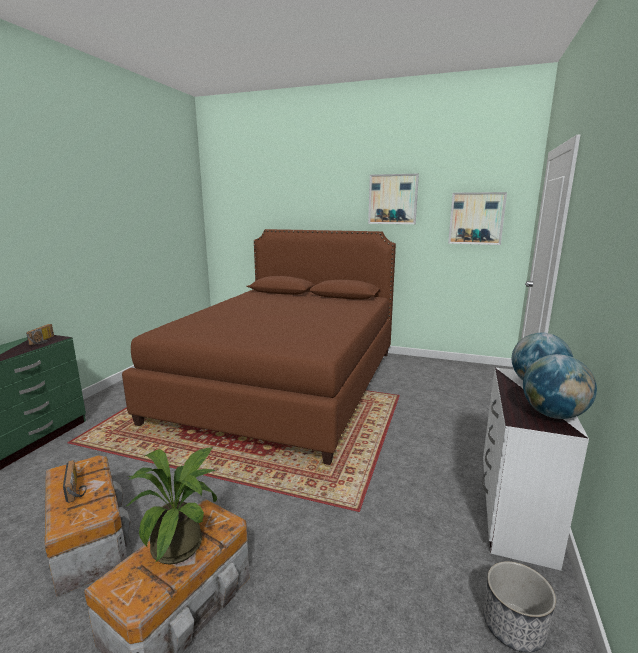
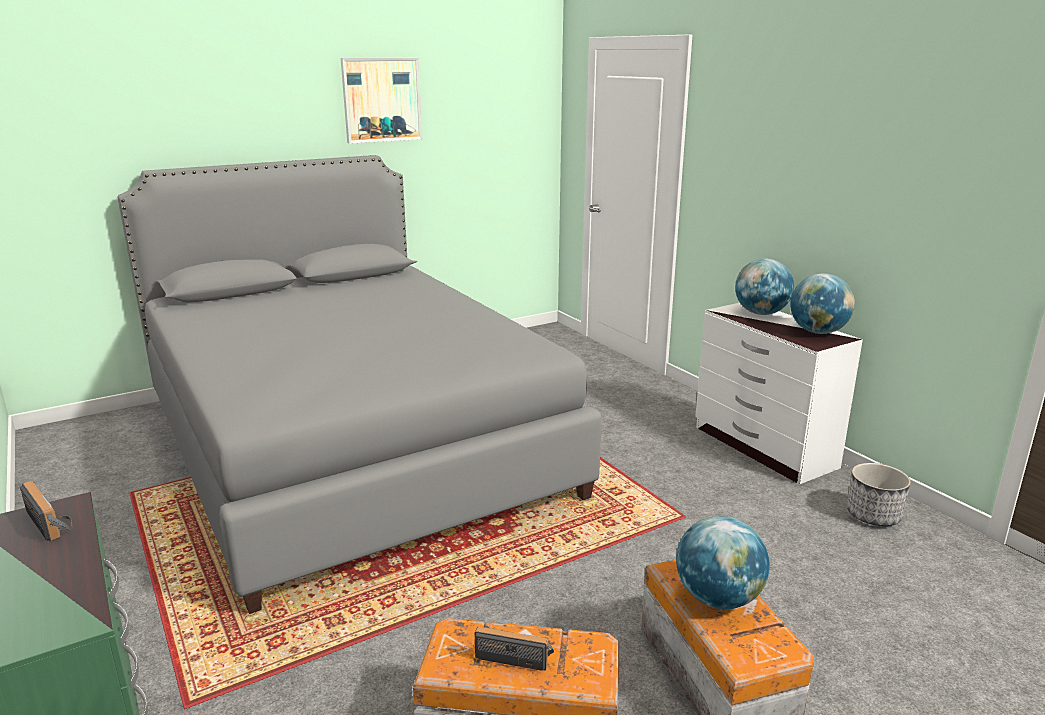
camera: 50 degrees left, 5 degrees up
brown bed [122,229,396,465] -> grey bed [118,155,602,614]
potted plant [125,448,217,564] -> globe [676,516,770,609]
picture [448,192,507,245] -> none

